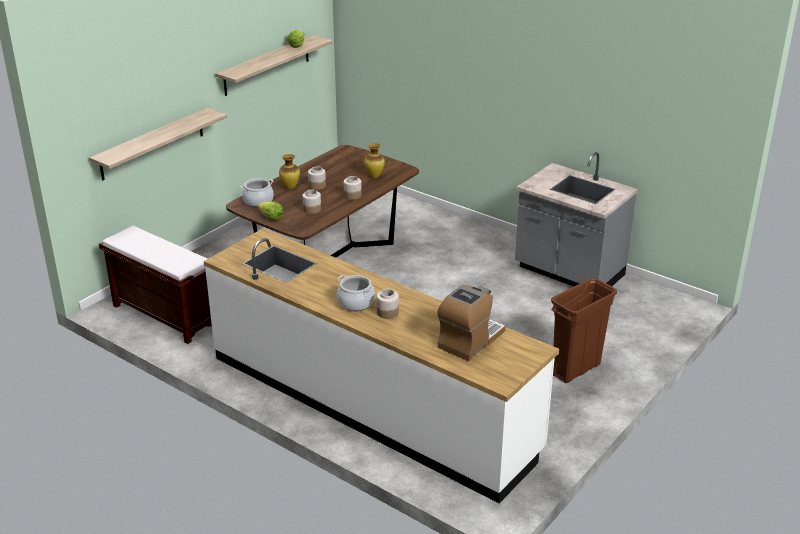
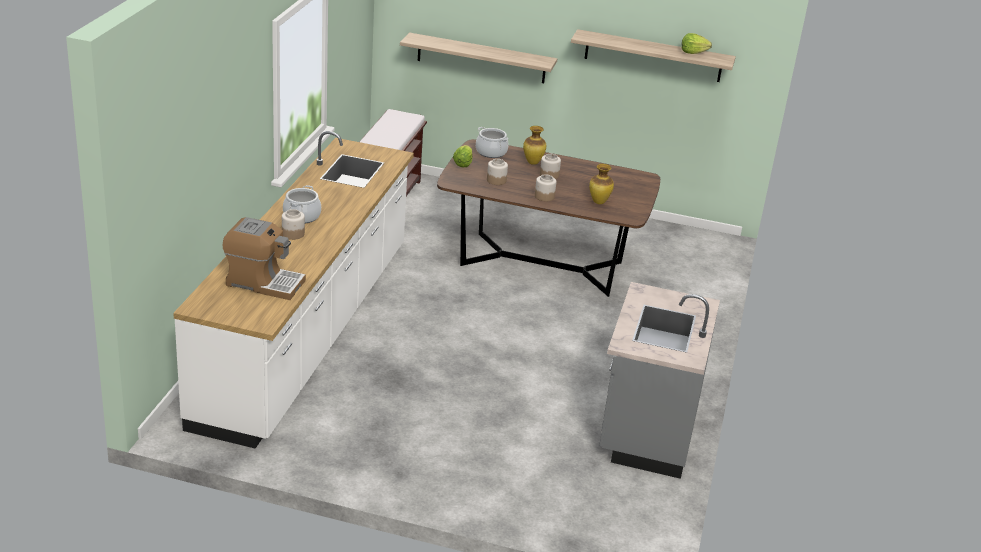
camera: 65 degrees right, 0 degrees up
brown trash can [551,278,617,383] -> none

